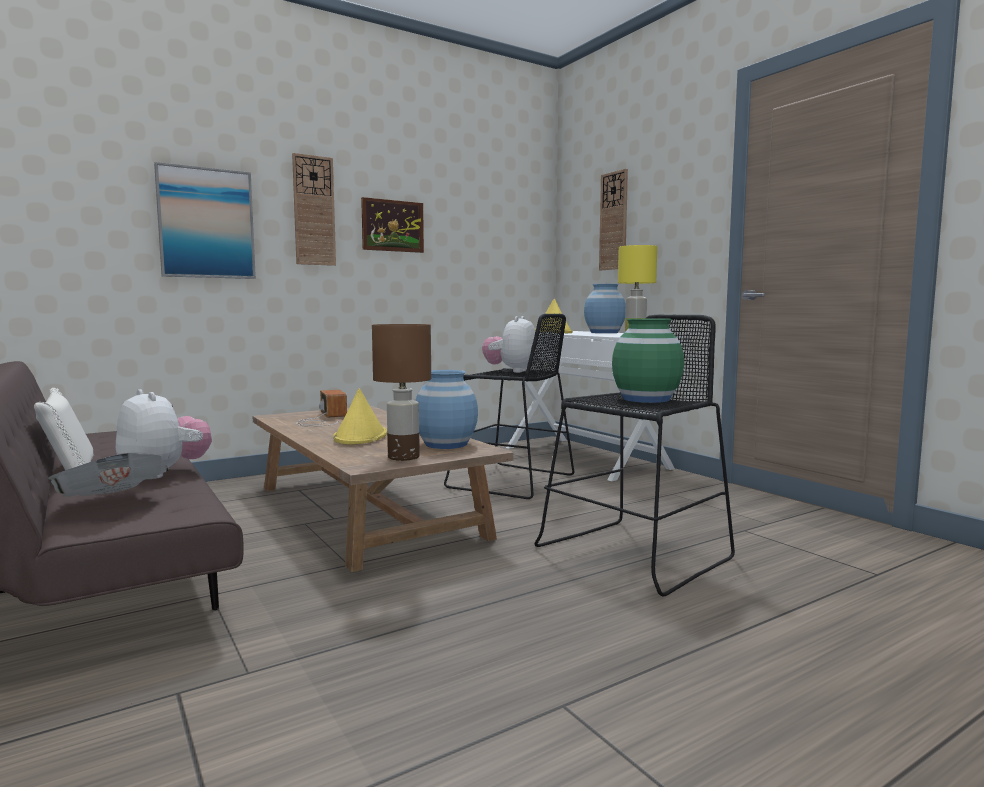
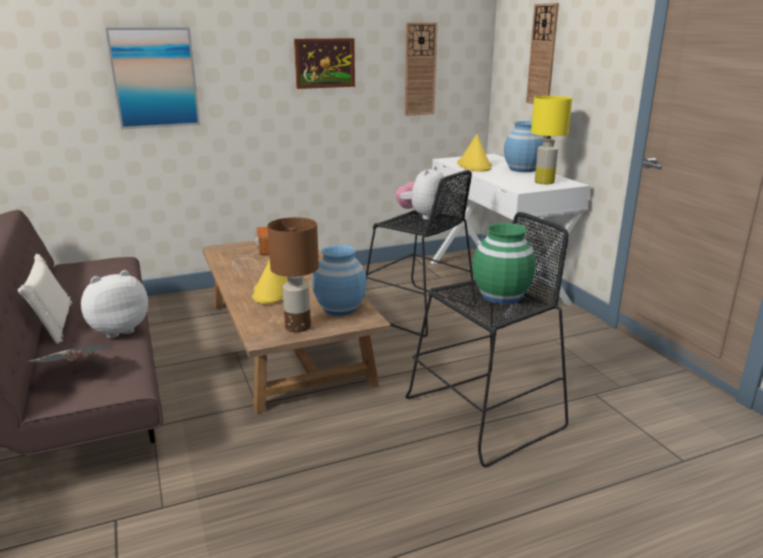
camera: 10 degrees right, 15 degrees up
plush toy [116,389,212,479] -> plush toy turned 90 degrees counterclockwise [81,270,148,338]
wall clock [292,153,336,266] -> wall clock moved to [405,23,437,116]

